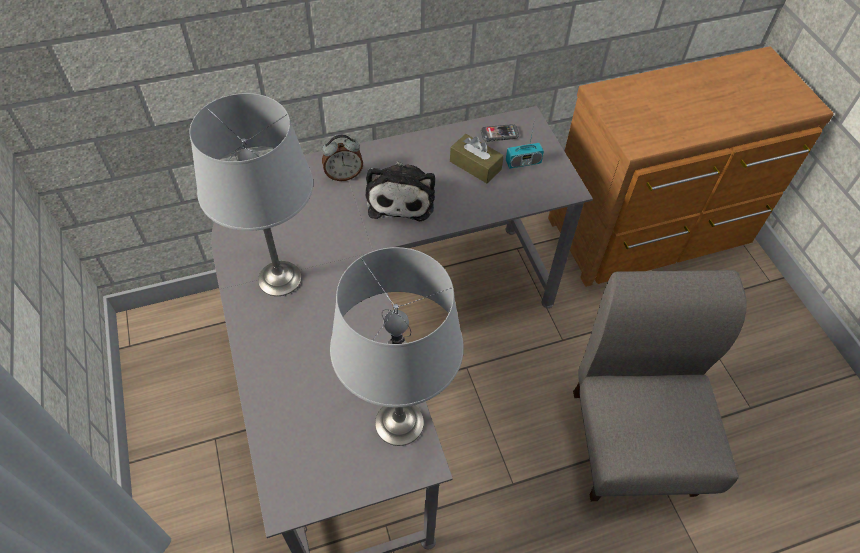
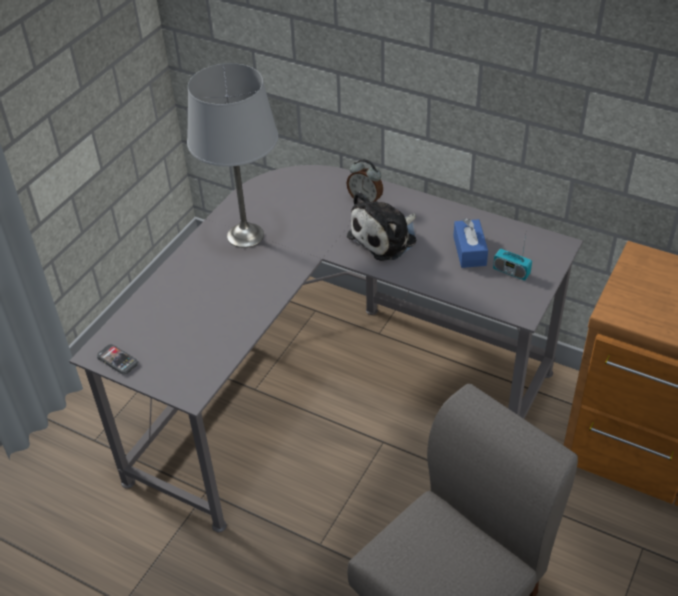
camera: 50 degrees right, 10 degrees down
grey table lamp [330,247,464,446] -> none
brown tissue box [450,134,504,183] -> blue tissue box [453,218,488,268]
phone [481,124,519,142] -> phone moved to [97,344,138,375]

